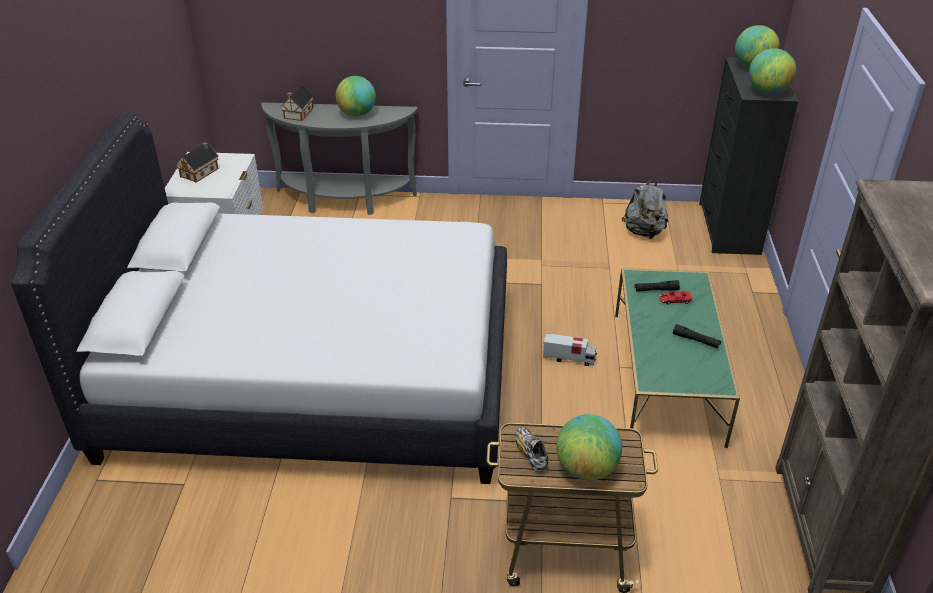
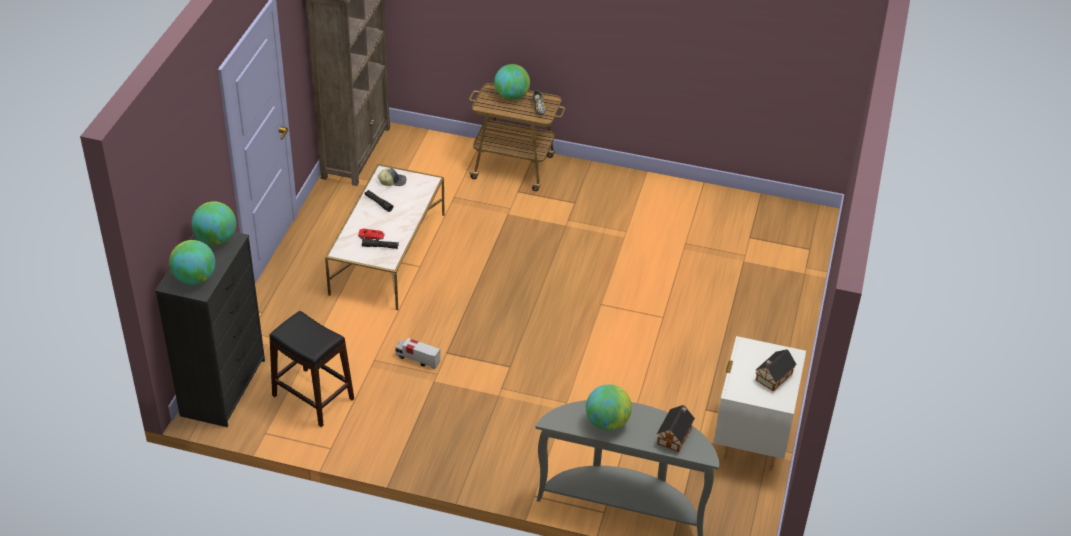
camera: 170 degrees left, 5 degrees up
white bed [11,112,507,484] -> none
toy truck [543,333,597,366] -> toy truck moved to [395,338,440,369]
green coffee table [615,268,740,448] -> white coffee table [325,164,445,310]
grey backpack [622,179,669,239] -> black stool [269,311,354,427]
none -> cap [377,168,407,186]

